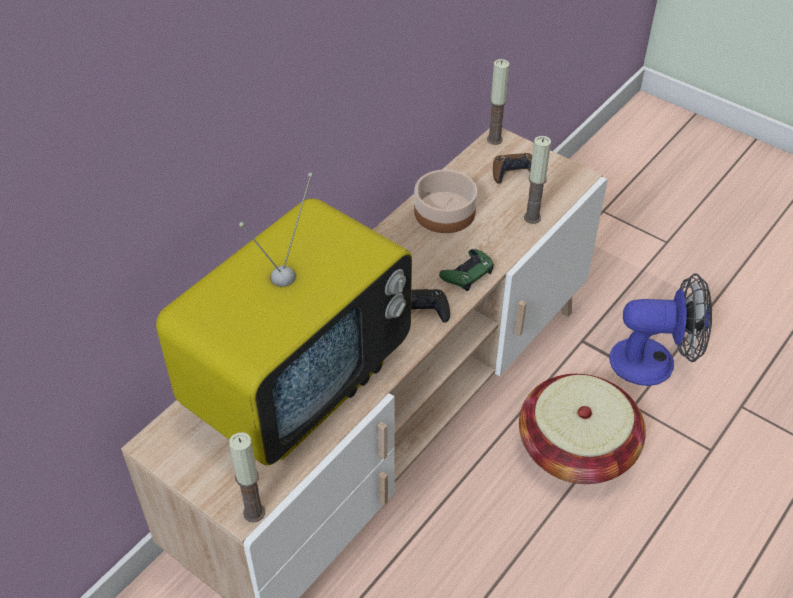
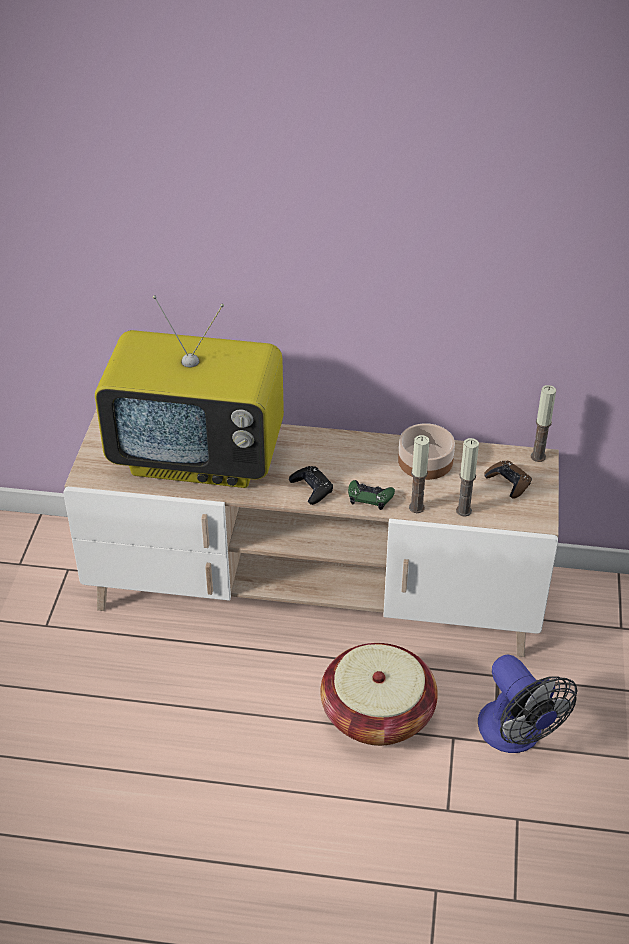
camera: 60 degrees right, 5 degrees down
candle [229,432,265,523] -> candle moved to [409,435,430,513]

